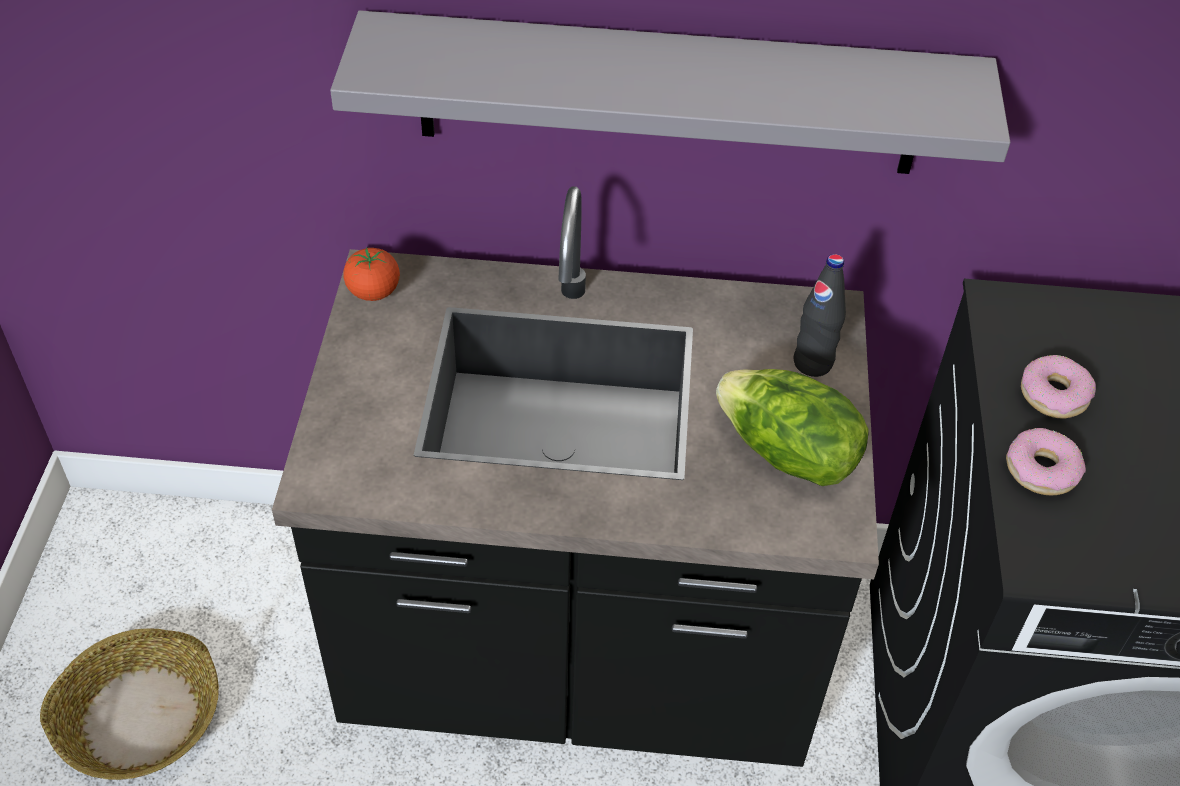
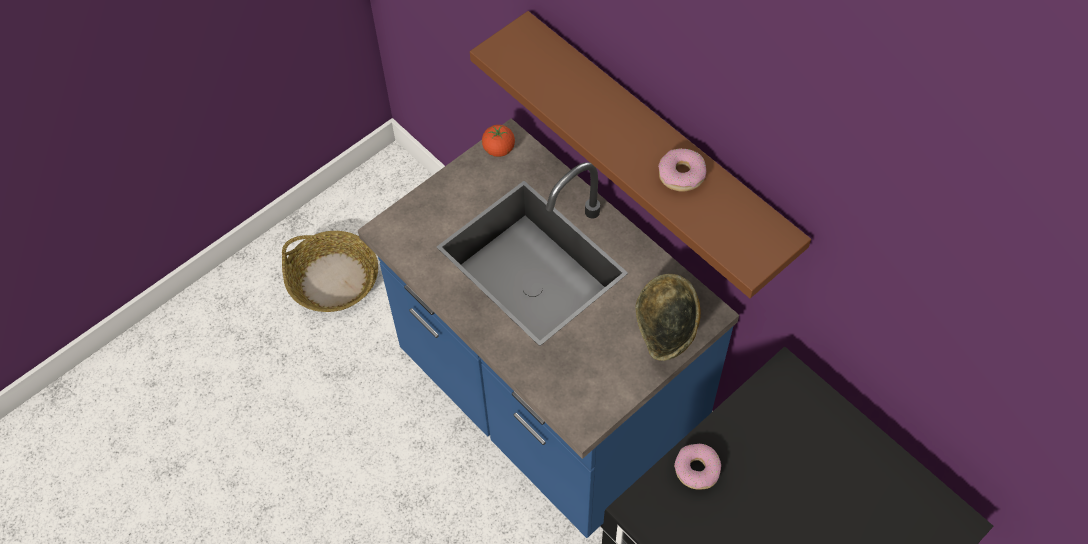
camera: 45 degrees right, 10 degrees up
black counter [272,186,879,767] -> blue counter [358,118,739,538]
grey shelf [330,10,1010,174] -> brown shelf [470,11,811,298]
lettuce [716,369,868,486] -> none
black bottle [794,254,846,377] -> bowl [635,274,701,361]
donut [1021,355,1096,418] -> donut moved to [658,148,706,192]

